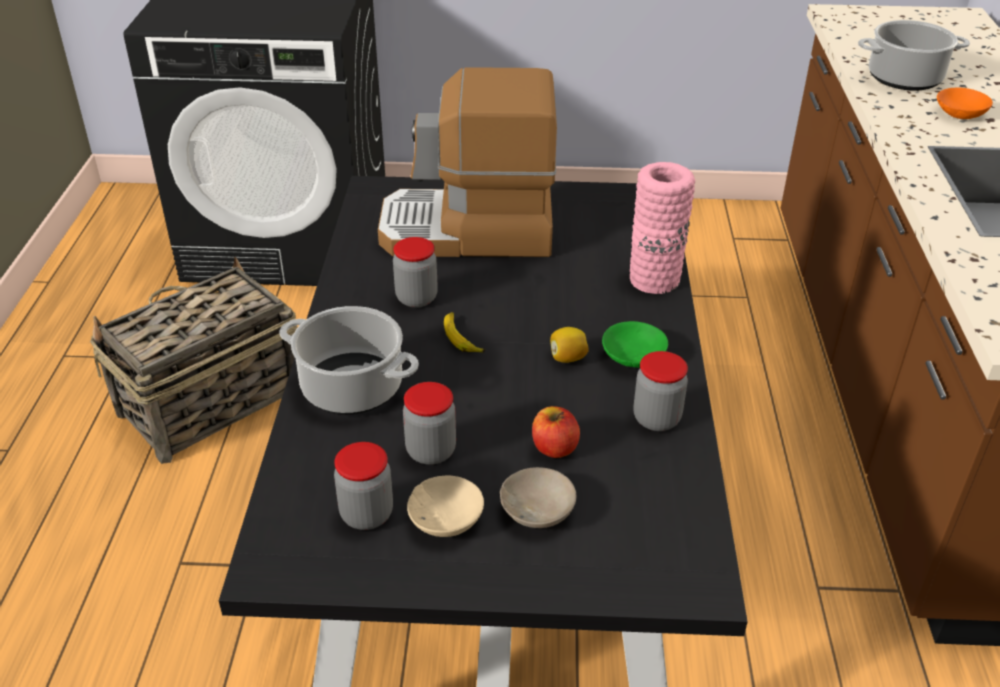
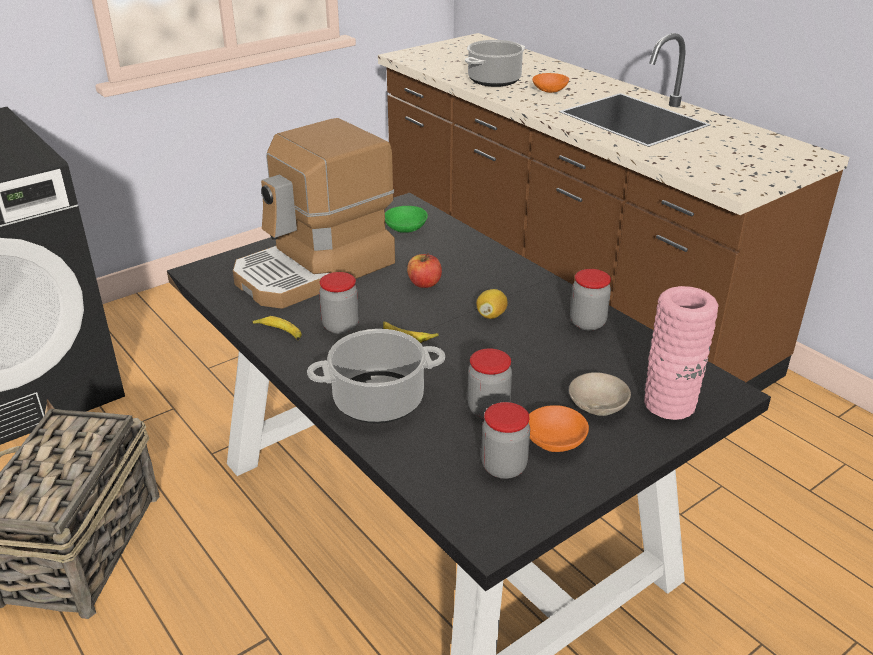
camera: 40 degrees left, 5 degrees down
beige bowl [407,476,484,537] -> orange bowl [529,405,589,452]
apple [532,406,580,458] -> apple moved to [407,253,442,288]
green bowl [602,321,668,368] -> green bowl moved to [385,206,428,233]
pink vase [630,162,695,294] -> pink vase moved to [644,286,719,420]
none -> banana [252,316,302,340]

